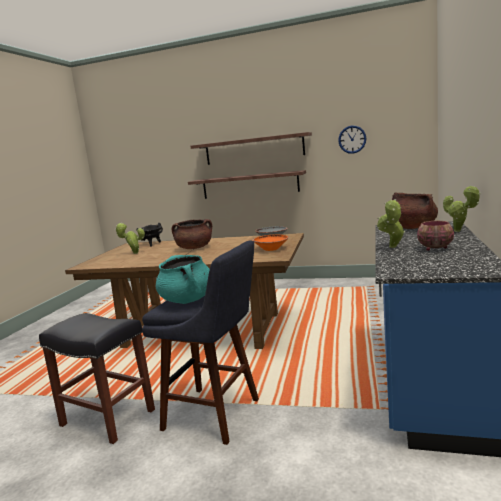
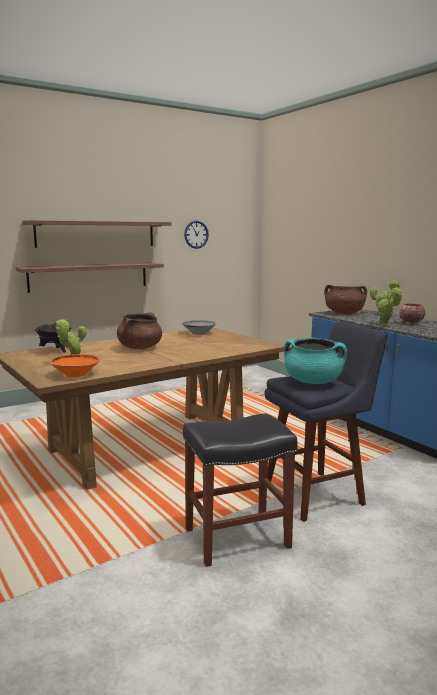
camera: 50 degrees left, 0 degrees up
orange bowl [253,234,289,251] -> orange bowl moved to [49,354,100,377]

